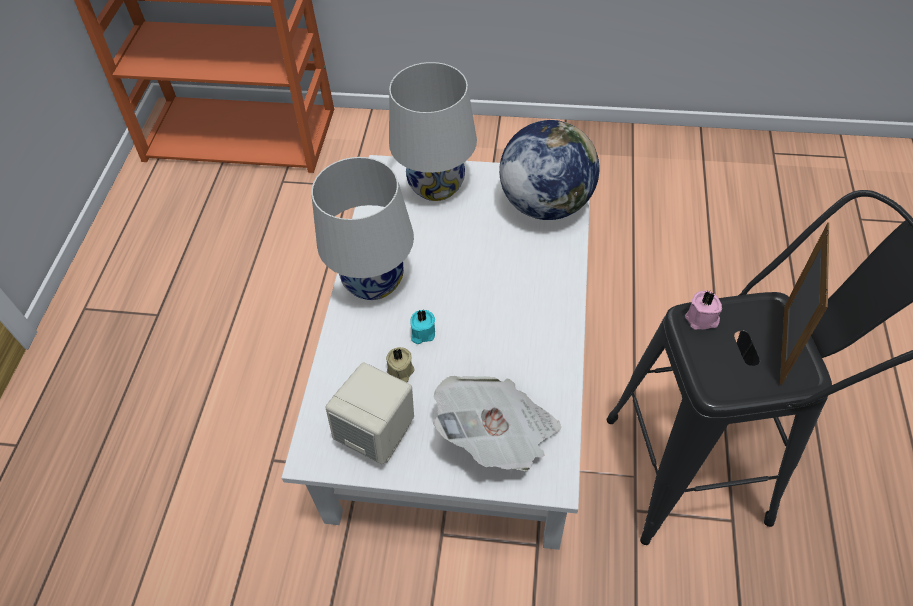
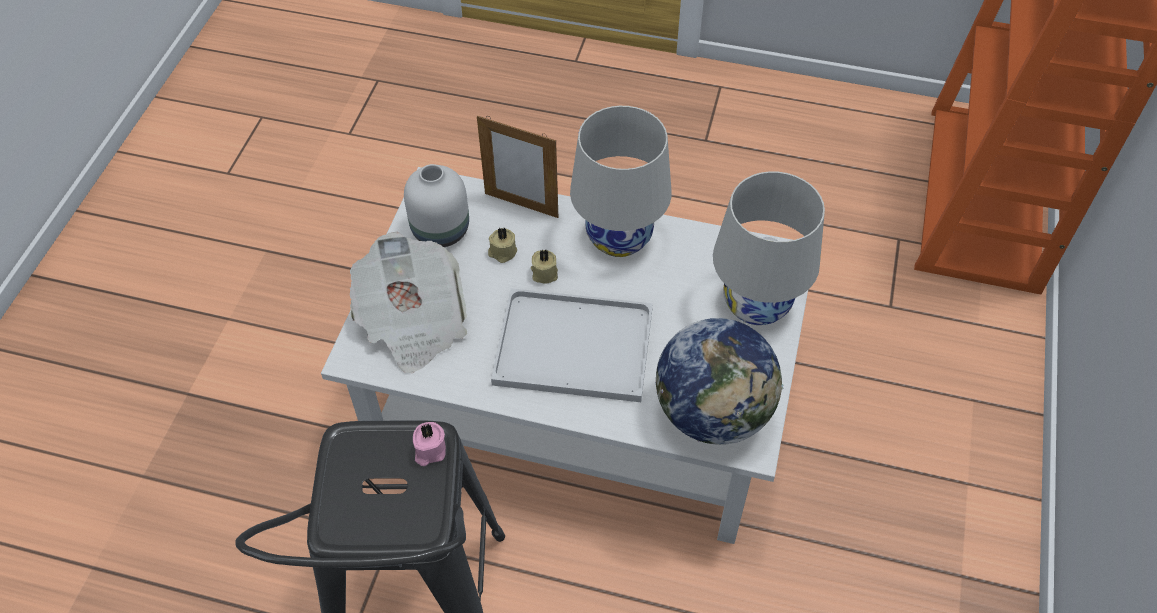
camera: 95 degrees right, 0 degrees up
beige speaker [325,362,414,464] -> white vase [404,164,469,247]
turquoise candle [410,310,435,344] -> beige candle [531,249,558,284]
picture frame [780,222,829,385] -> picture frame moved to [477,116,558,218]
none -> white tray [491,288,653,402]

